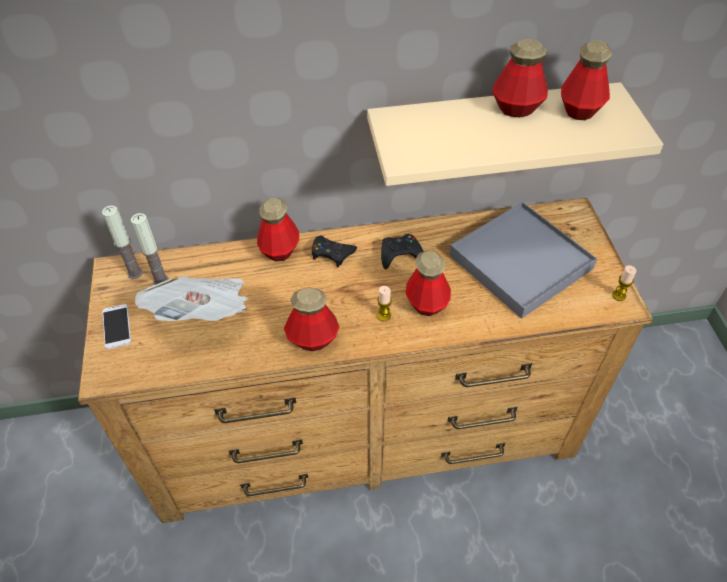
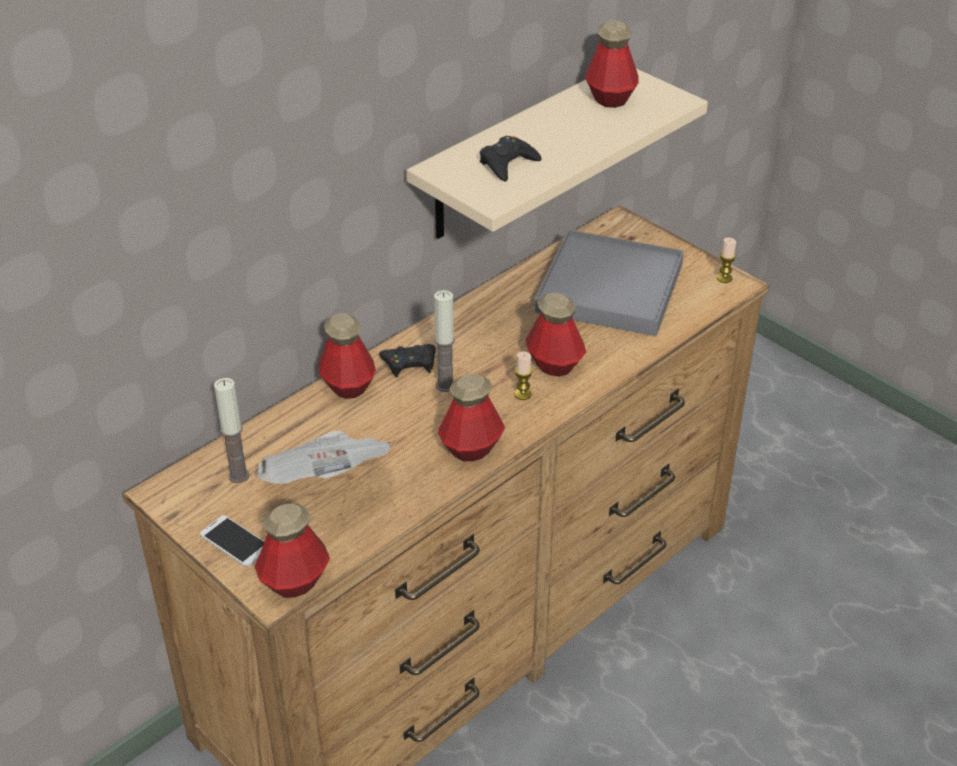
camera: 35 degrees left, 10 degrees down
candle [102,205,143,279] -> candle moved to [434,290,455,392]
black game controller [381,234,424,269] -> black game controller moved to [480,136,542,182]
bottle [492,39,548,117] -> bottle moved to [255,503,330,598]

